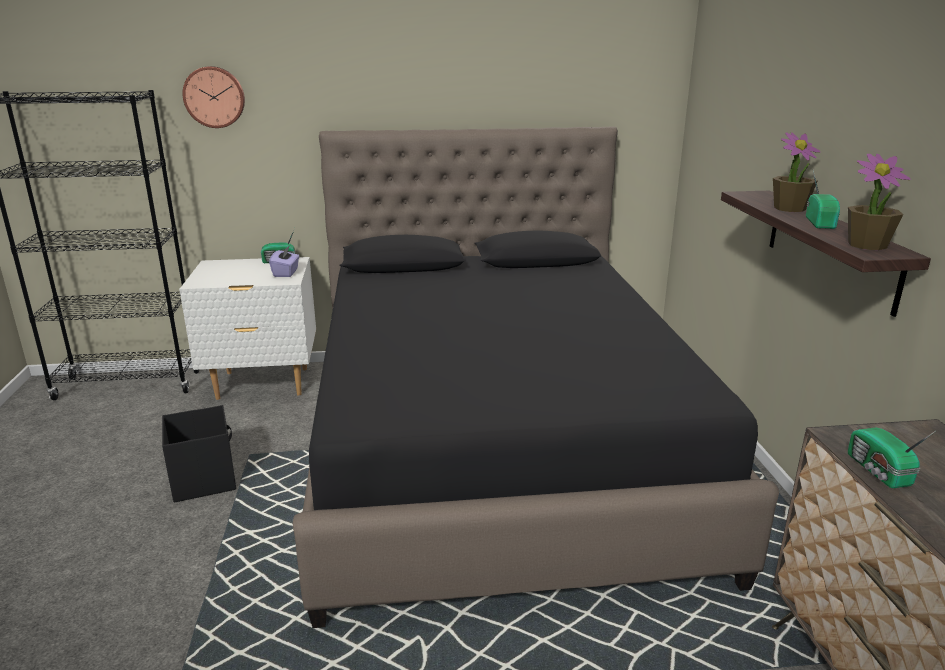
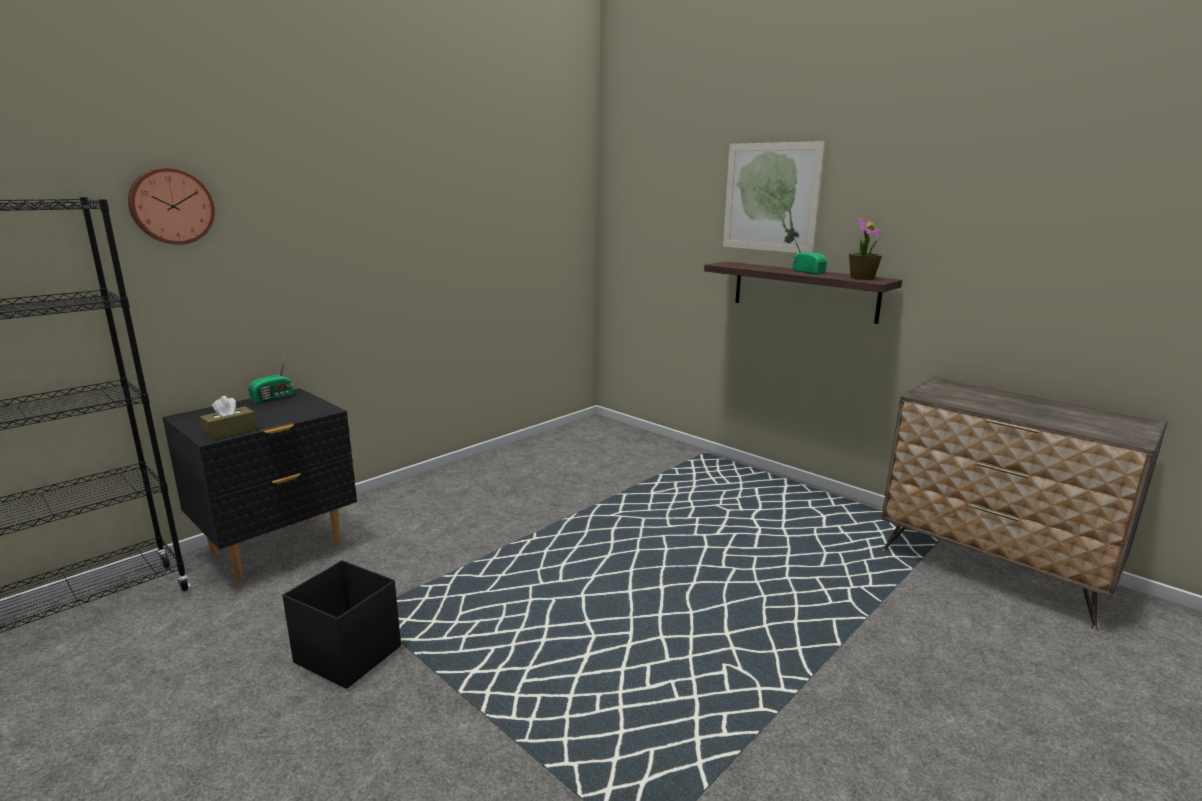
camera: 40 degrees left, 5 degrees down
white nightstand [179,257,316,400] -> black nightstand [162,388,357,582]
purple tissue box [269,245,299,277] -> none
black bed [293,127,779,628] -> none
potted plant [773,132,820,212] -> none
radio [848,428,936,488] -> none
none -> brown tissue box [200,396,257,440]
none -> picture [723,141,825,253]

